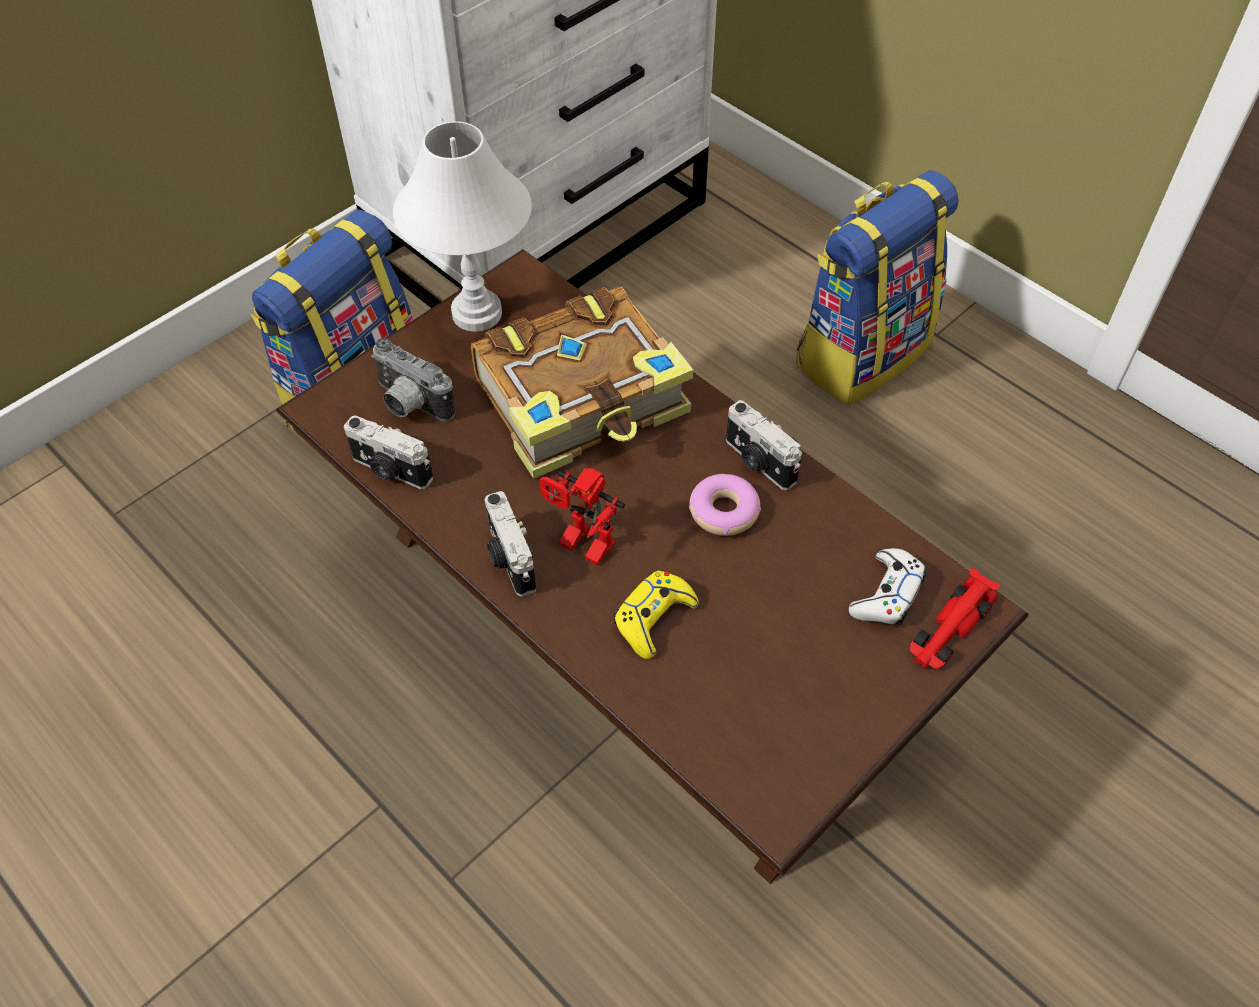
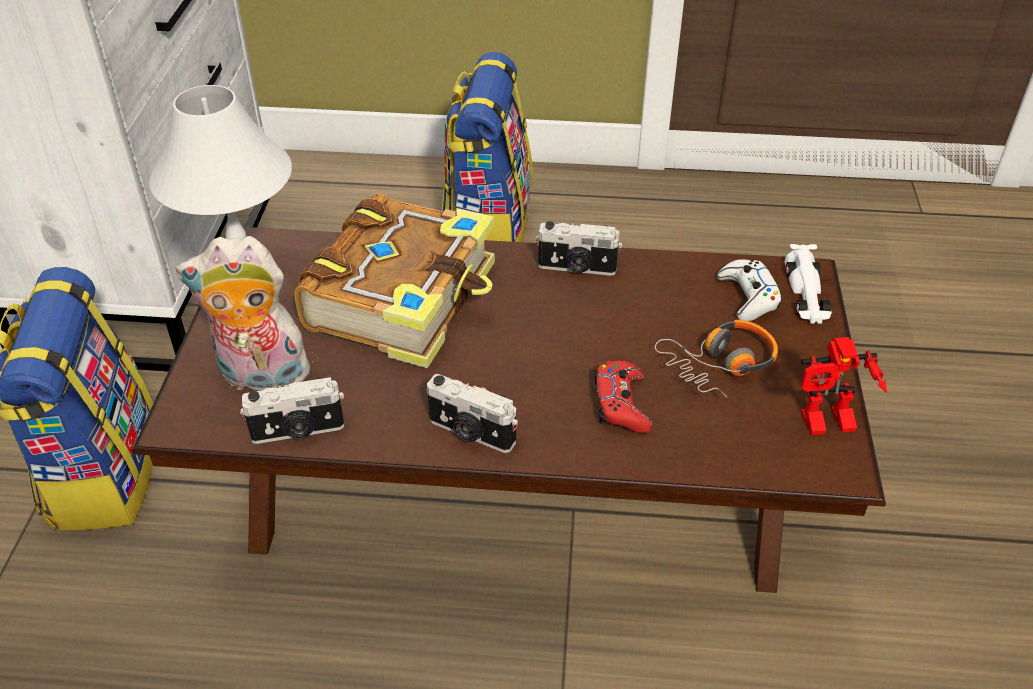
camera: 40 degrees left, 10 degrees down
camera [371,338,455,421] -> plush toy [175,236,316,391]
toy robot [539,468,625,566] -> toy robot moved to [801,337,887,435]
yellow game controller [614,571,699,659] -> red game controller [595,360,652,433]
donut [689,474,761,536] -> none
red toy car [910,568,1000,669] -> white toy car [784,244,832,324]
none -> headphones [655,320,778,398]

